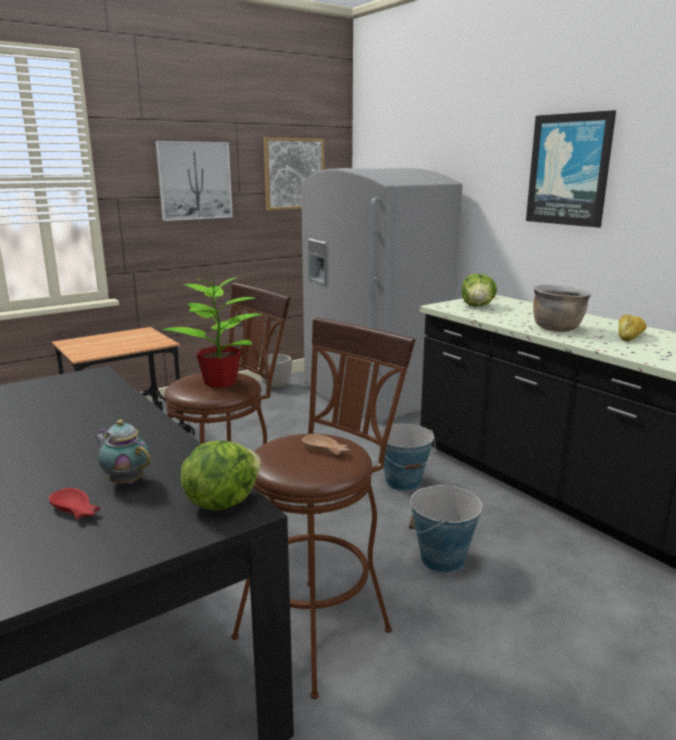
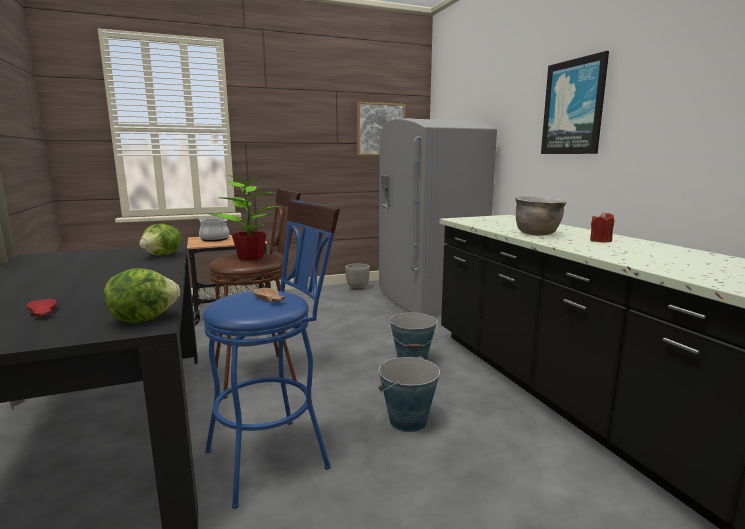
camera: 15 degrees right, 5 degrees down
teapot [94,420,151,484] -> none
picture [156,141,233,221] -> none
brown stool [231,317,416,699] -> blue stool [203,199,340,509]
lettuce [462,274,497,307] -> lettuce moved to [139,224,182,256]
bread [618,315,647,342] -> red candle [590,211,614,243]
none -> cooking pot [198,218,229,242]

